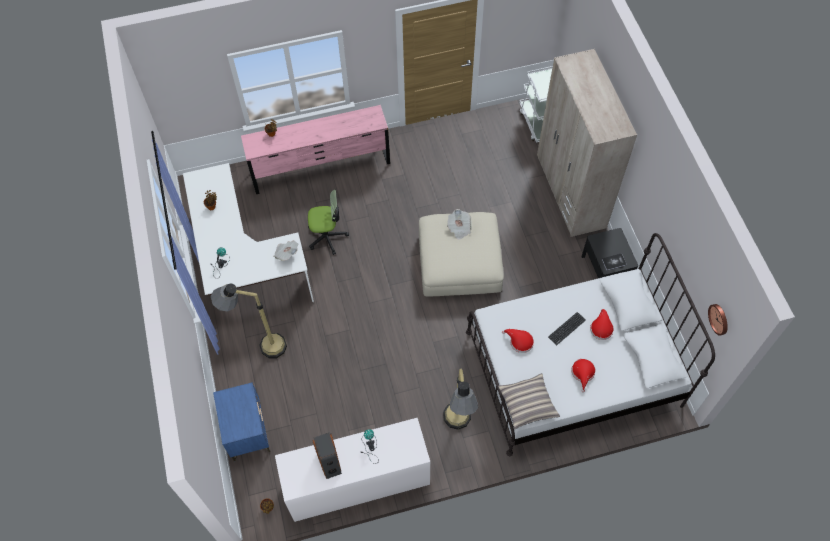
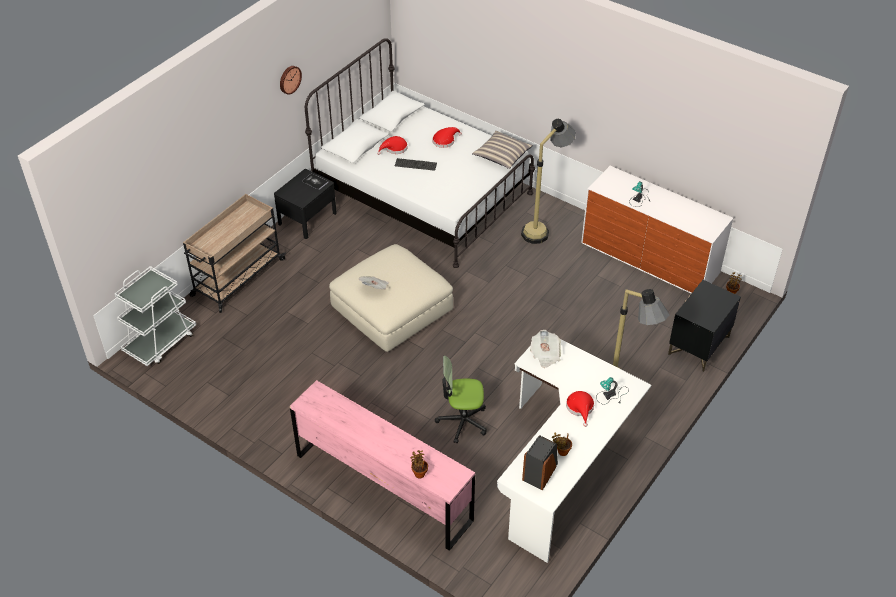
camera: 130 degrees left, 15 degrees down
blue nightstand [213,382,270,462] -> black nightstand [668,280,741,372]
office chair [308,190,349,255] -> office chair turned 45 degrees counterclockwise [435,356,487,443]
speaker [312,433,342,479] -> speaker moved to [522,435,558,490]
red hat [502,329,534,353] -> red hat moved to [566,391,594,427]
beige wardrobe [537,49,637,237] -> beige cart [183,194,286,313]
wall clock [708,304,728,336] -> wall clock moved to [280,66,302,95]

